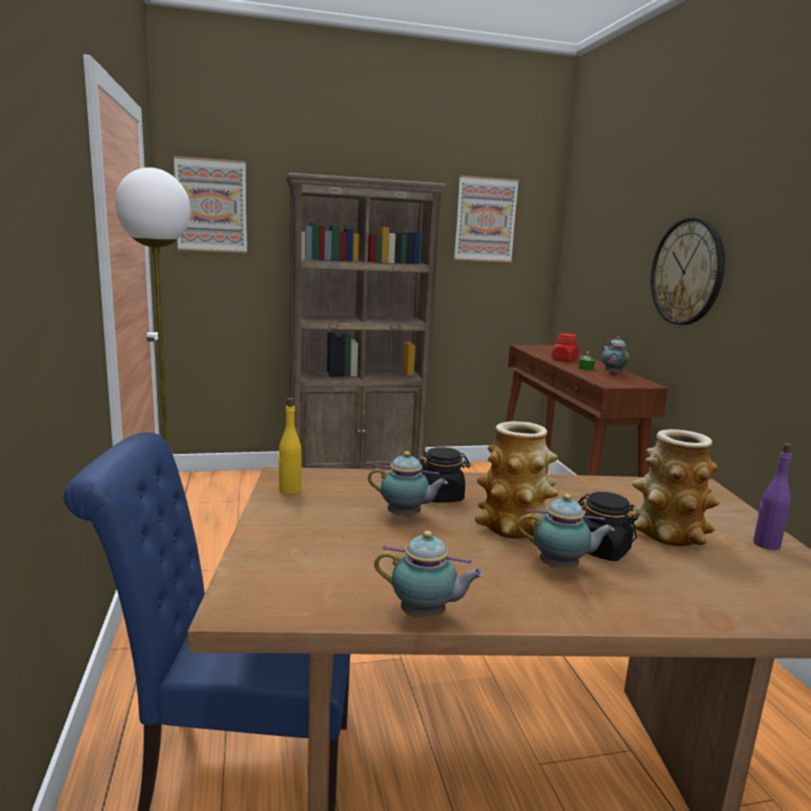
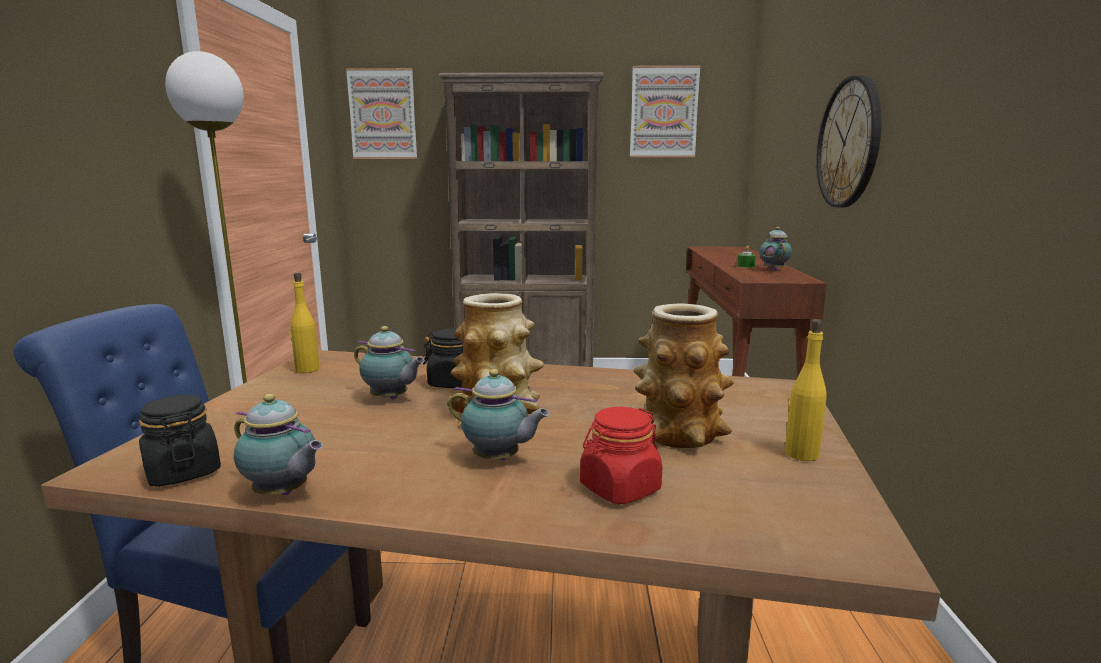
camera: 15 degrees right, 0 degrees up
red jar [551,333,579,361] -> red jar moved to [580,407,662,504]
black jar [577,492,638,561] -> black jar moved to [139,395,221,487]
purple bottle [753,443,792,550] -> yellow bottle [785,319,827,461]

